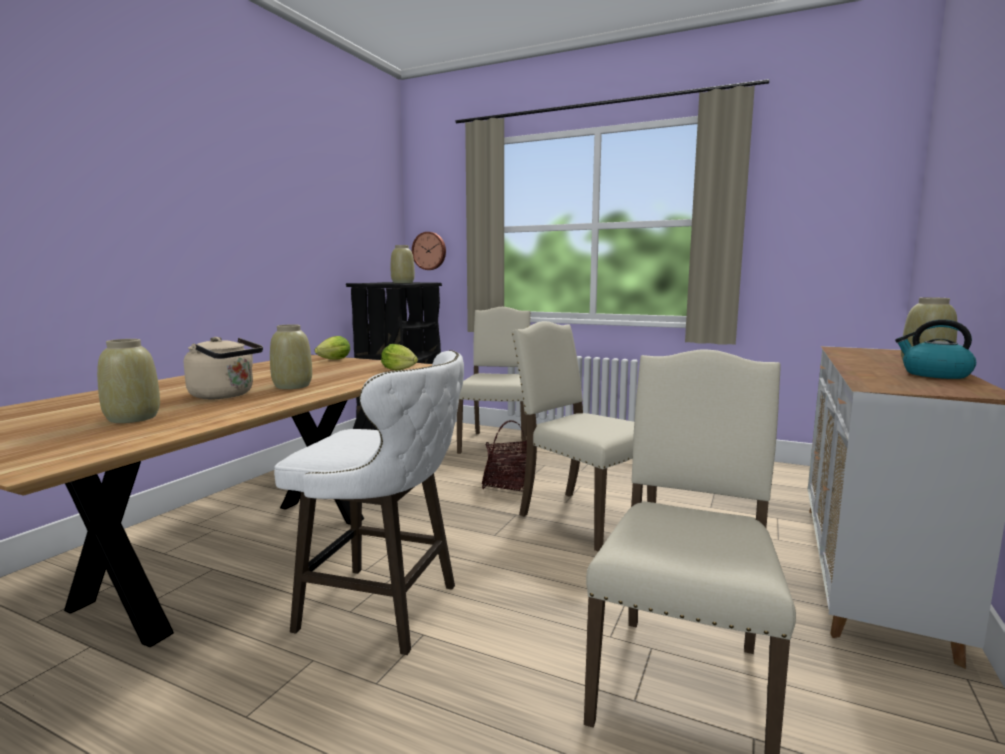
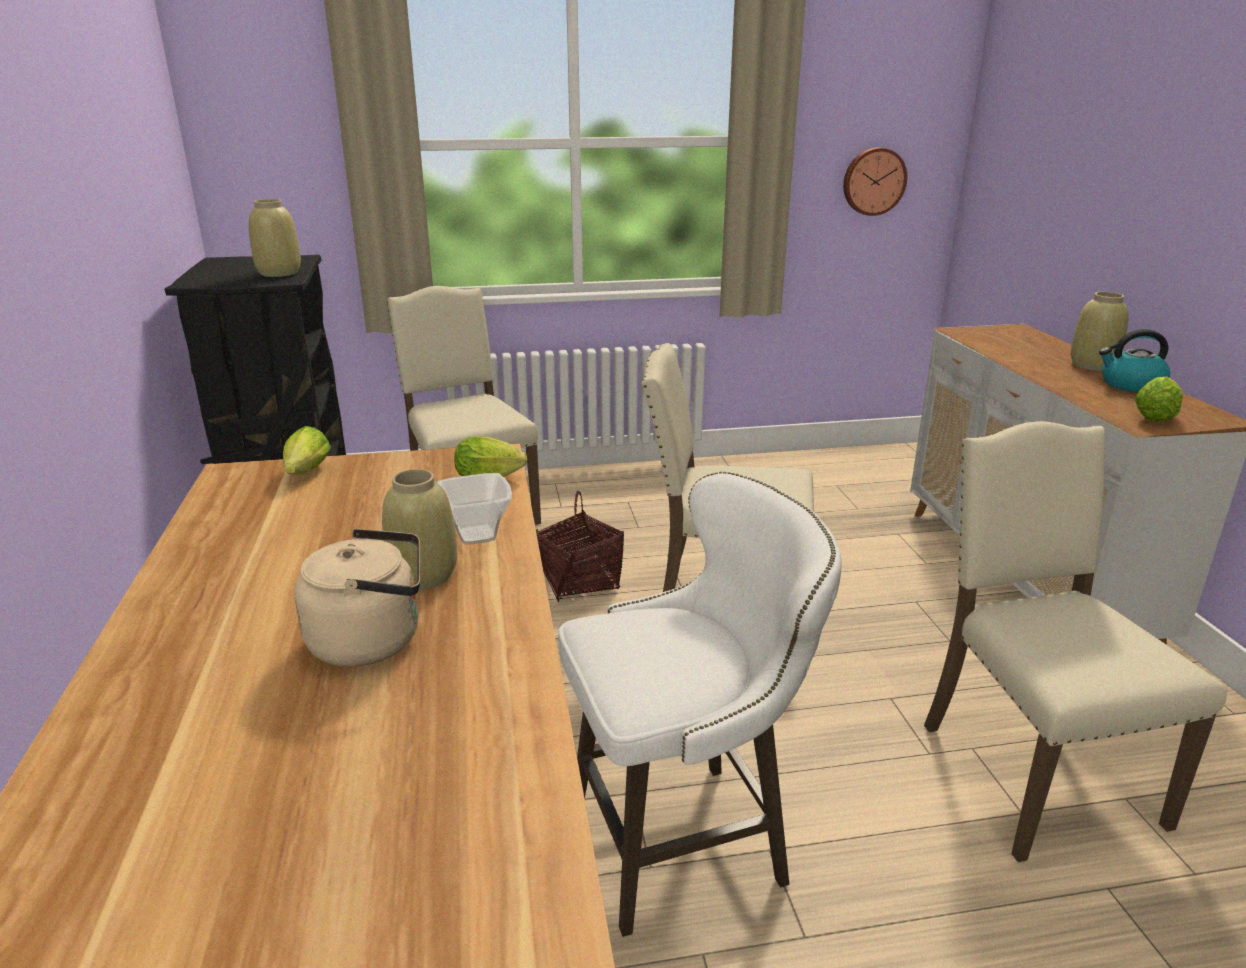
camera: 35 degrees left, 15 degrees up
beige vase [97,339,160,423] -> none
wall clock [412,232,446,270] -> wall clock moved to [843,148,907,216]
none -> bowl [437,473,512,545]
none -> lettuce [1135,377,1183,422]

